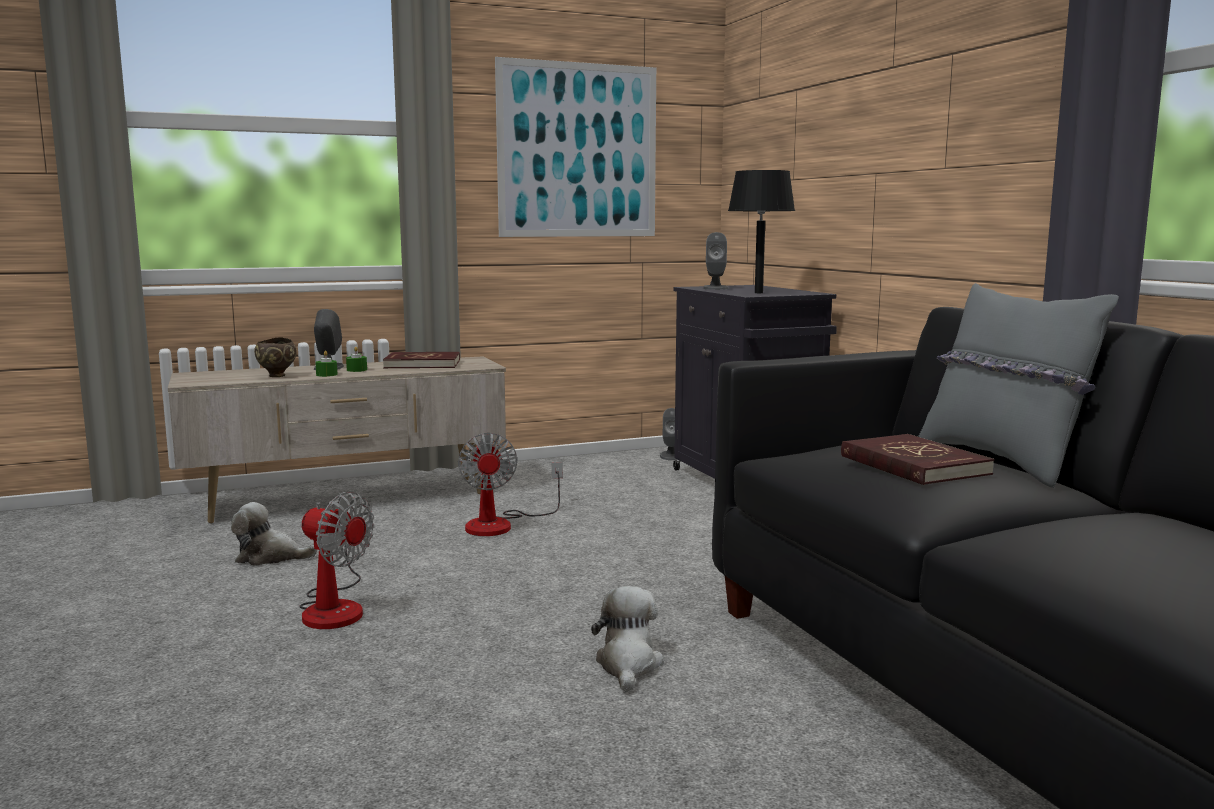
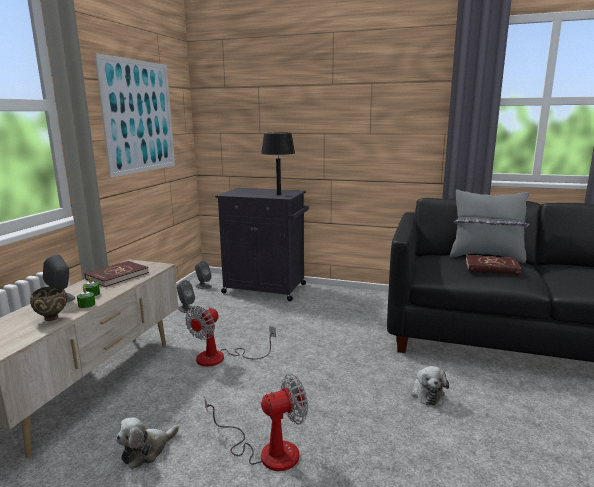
camera: 50 degrees left, 5 degrees up
fan [458,433,563,536] -> fan turned 90 degrees clockwise [185,306,276,366]
plush toy [591,586,664,692] -> plush toy turned 135 degrees counterclockwise [411,366,449,405]
grey speaker [703,232,728,290] -> grey speaker moved to [177,280,195,313]

